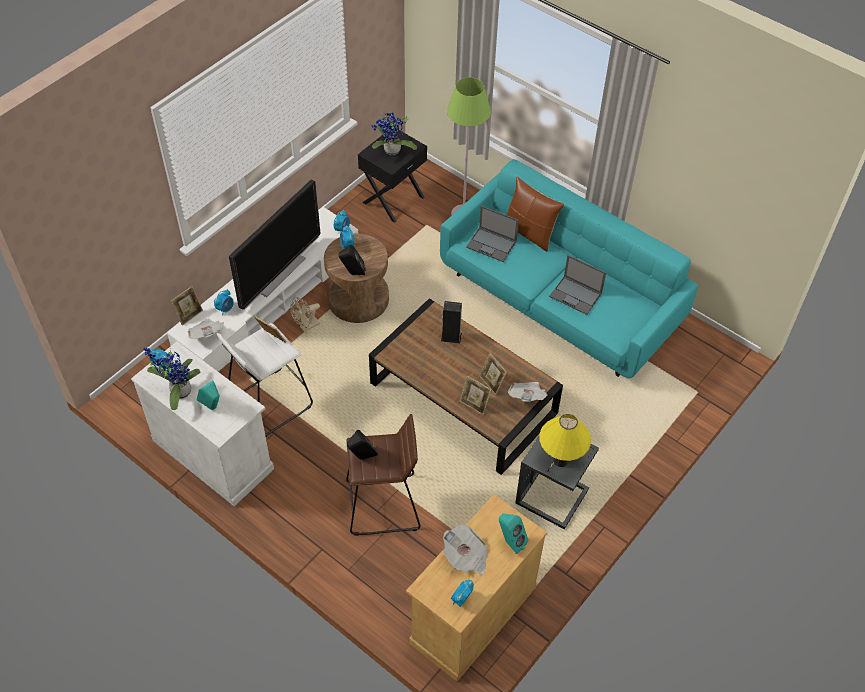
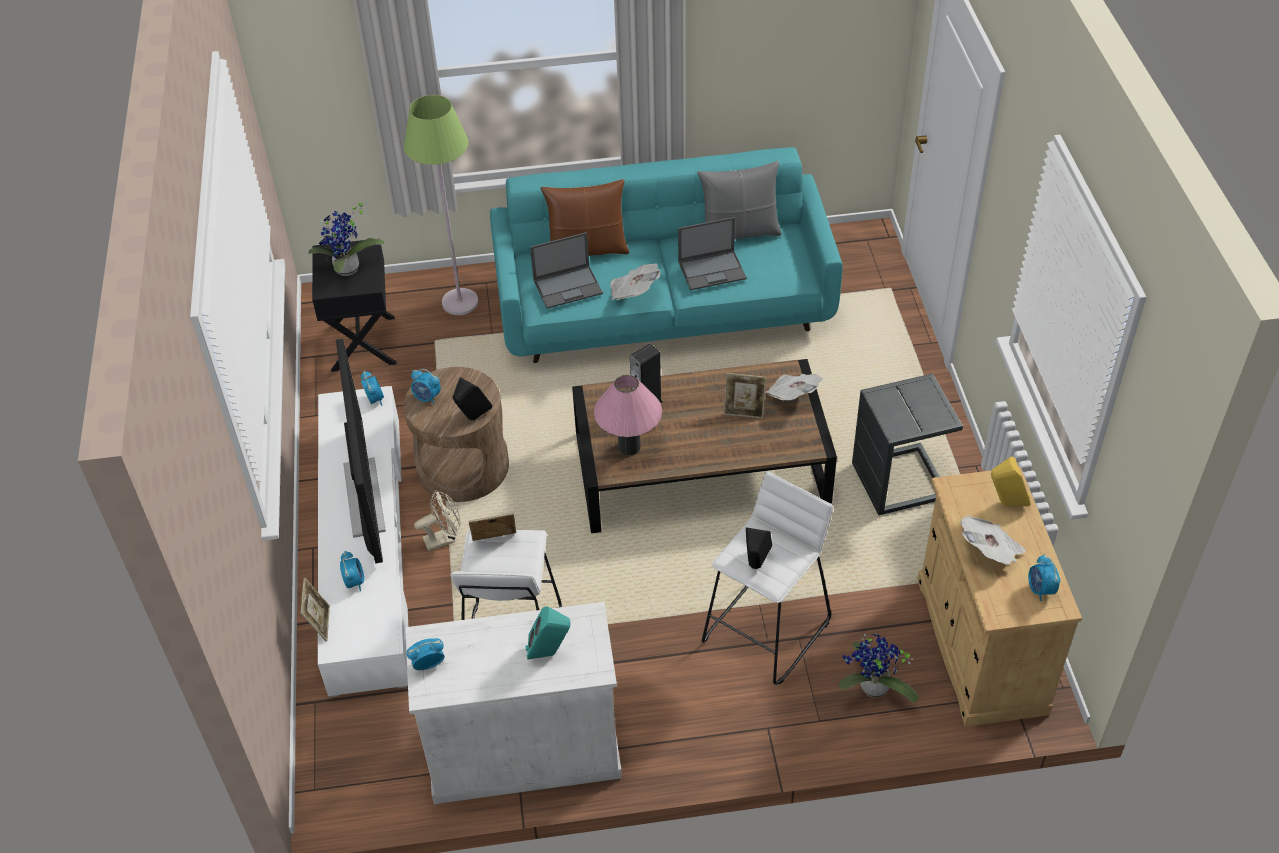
camera: 45 degrees left, 5 degrees down
potted plant [143,348,200,410] -> potted plant moved to [839,634,918,702]
newspaper [188,318,224,339] -> newspaper moved to [610,263,661,300]
beige fan [290,297,320,332] -> beige fan turned 120 degrees counterclockwise [414,490,461,551]
brown stool [346,414,421,536] -> white stool [702,472,833,685]
picture frame [460,376,492,415] -> none
turquoise speaker [499,513,528,554] -> yellow speaker [991,456,1031,506]
yellow table lamp [539,414,591,467] -> none
none -> pink table lamp [594,375,662,455]
none -> grey pillow [697,161,782,240]

